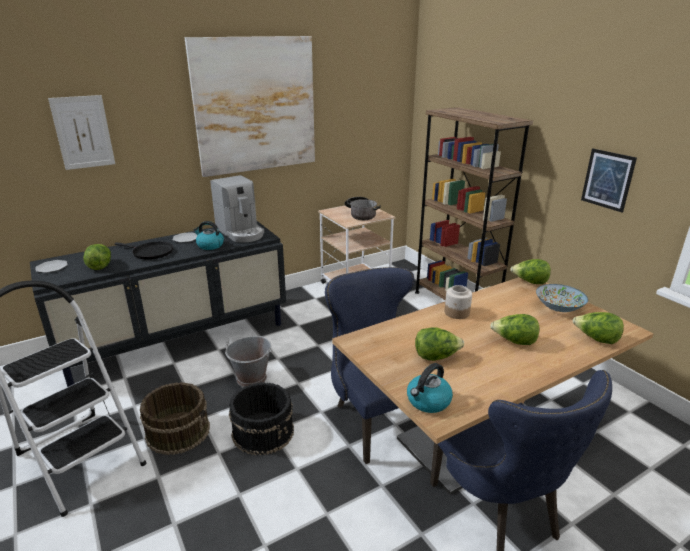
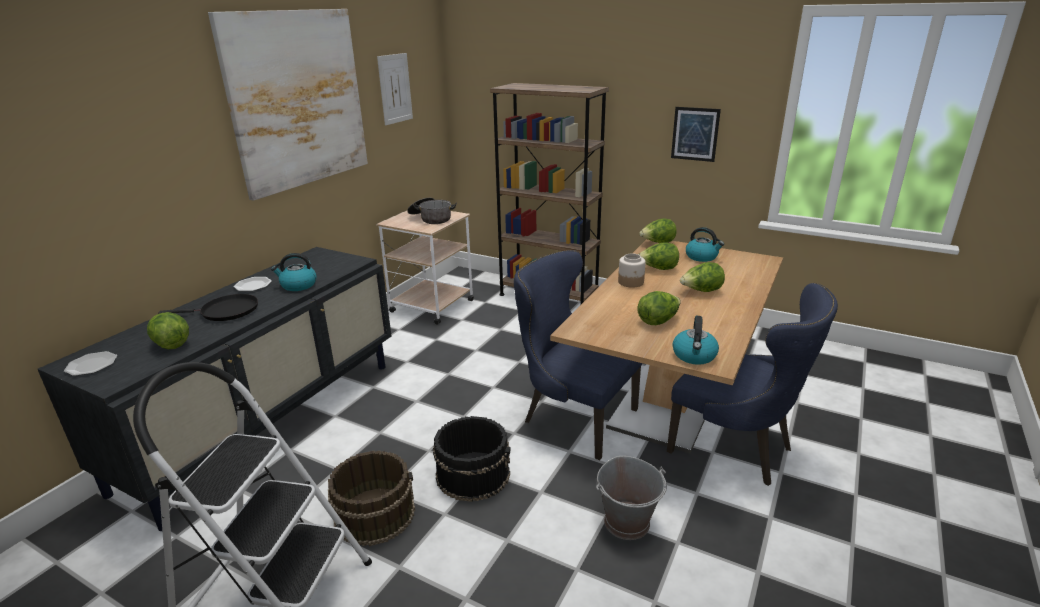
camera: 30 degrees left, 0 degrees up
picture [48,95,115,170] -> picture moved to [377,53,413,125]
coffee machine [210,175,264,243] -> none
grey bucket [225,336,271,387] -> grey bucket moved to [596,456,667,540]
bowl [536,284,588,312] -> kettle [686,227,724,262]
lettuce [573,312,624,344] -> lettuce moved to [638,242,679,270]

